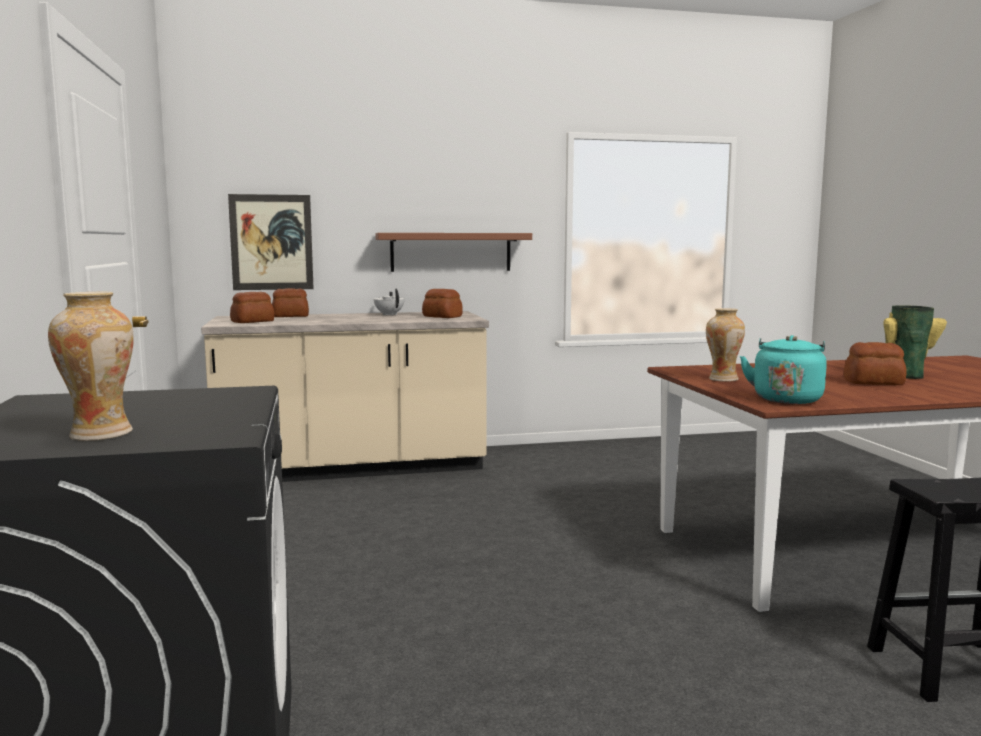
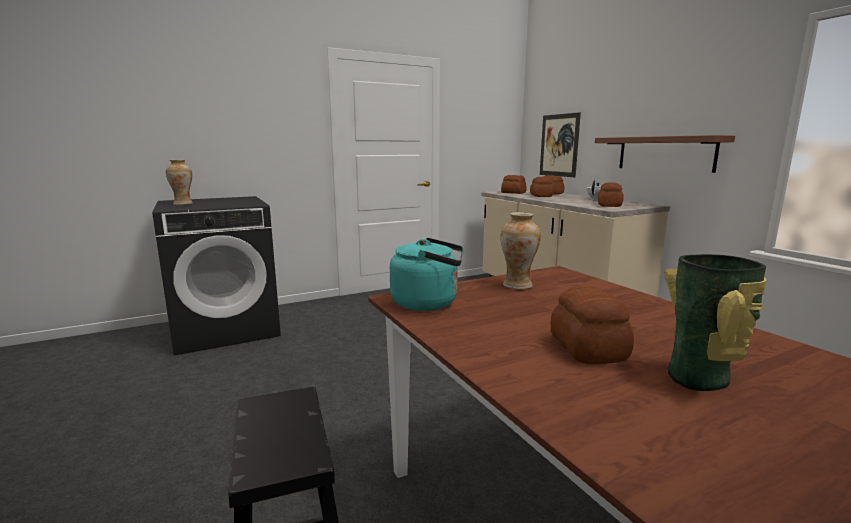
camera: 75 degrees right, 5 degrees up
none -> bread [530,177,554,197]

